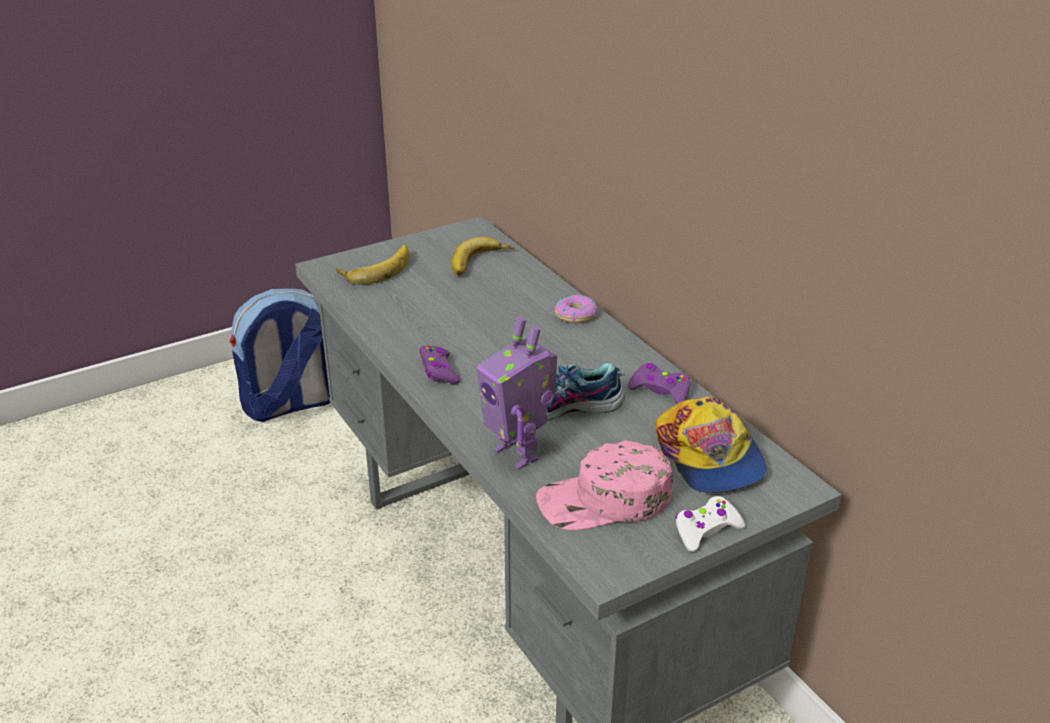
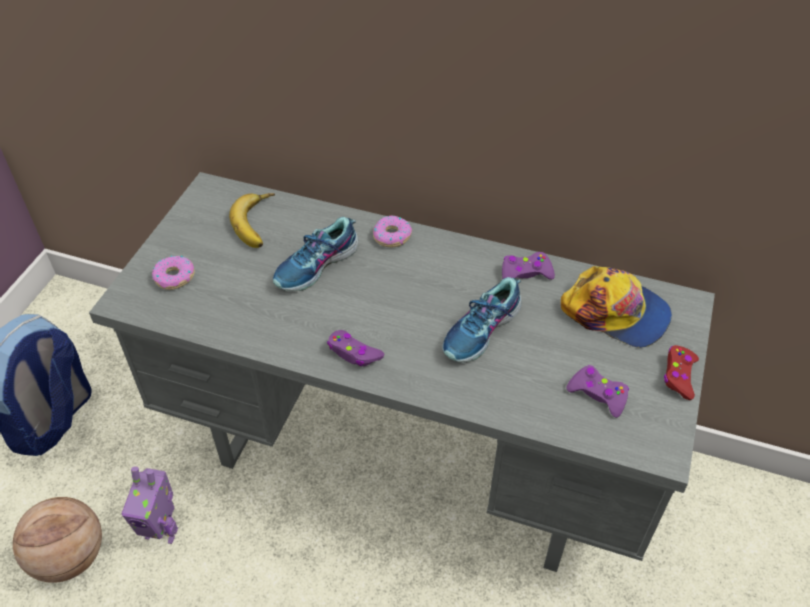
camera: 40 degrees left, 15 degrees up
banana [336,245,410,285] -> donut [152,255,195,290]
toy robot [476,317,557,470] -> toy robot moved to [121,466,178,544]
pink cap [536,440,673,530] -> purple game controller [566,365,629,418]
white game controller [675,496,745,552] -> red game controller [664,345,699,400]
none -> basketball [13,497,102,583]
none -> shoe [273,217,359,291]

